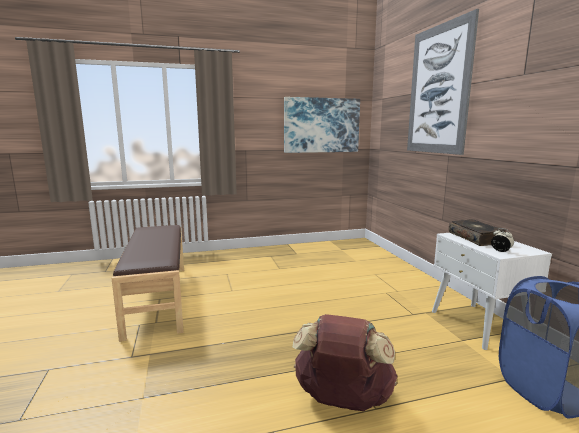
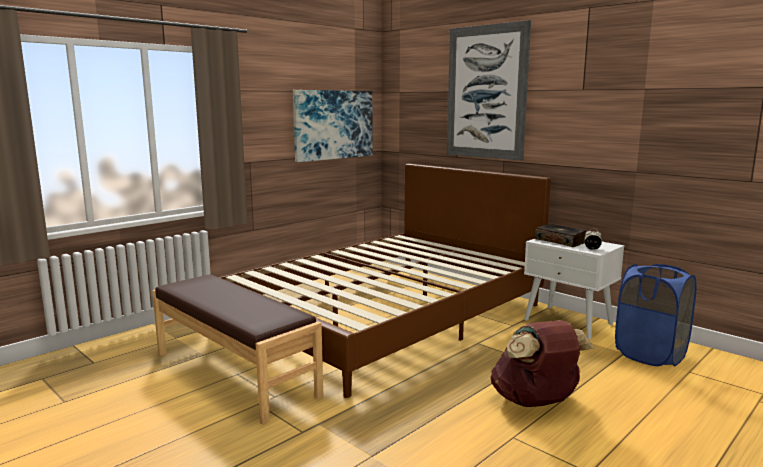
camera: 30 degrees left, 0 degrees up
none -> brown bed [219,164,551,398]

